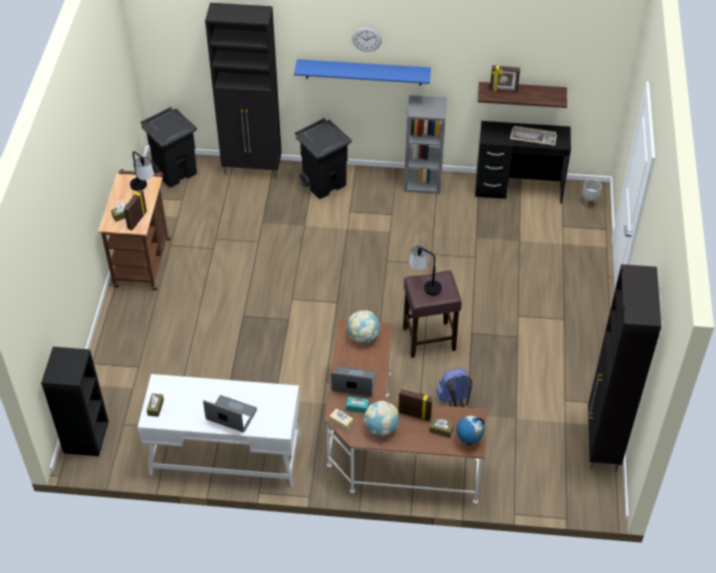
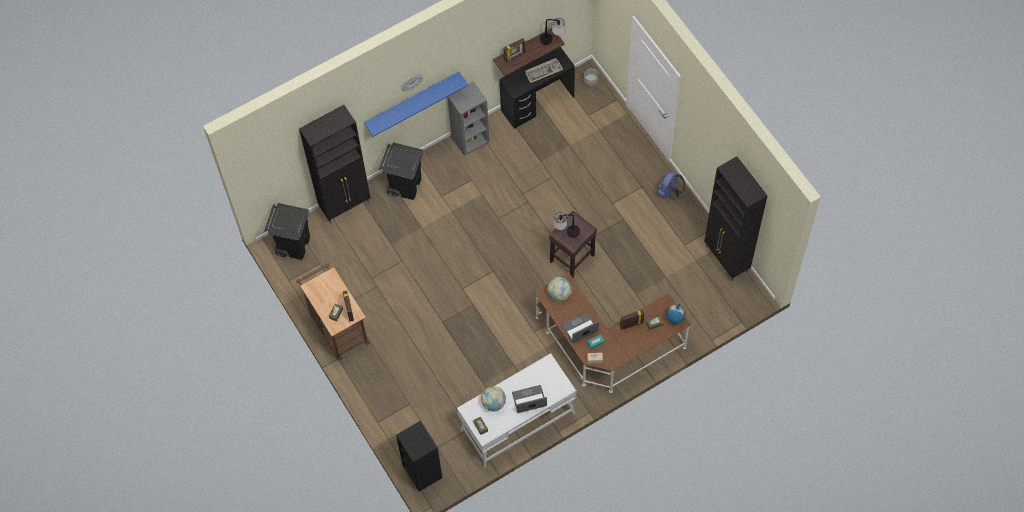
camera: 35 degrees left, 15 degrees up
table lamp [130,151,154,191] -> table lamp moved to [540,18,566,45]
globe [364,401,399,436] -> globe moved to [481,386,506,412]
blue backpack [436,369,472,407] -> blue backpack moved to [657,171,685,199]

